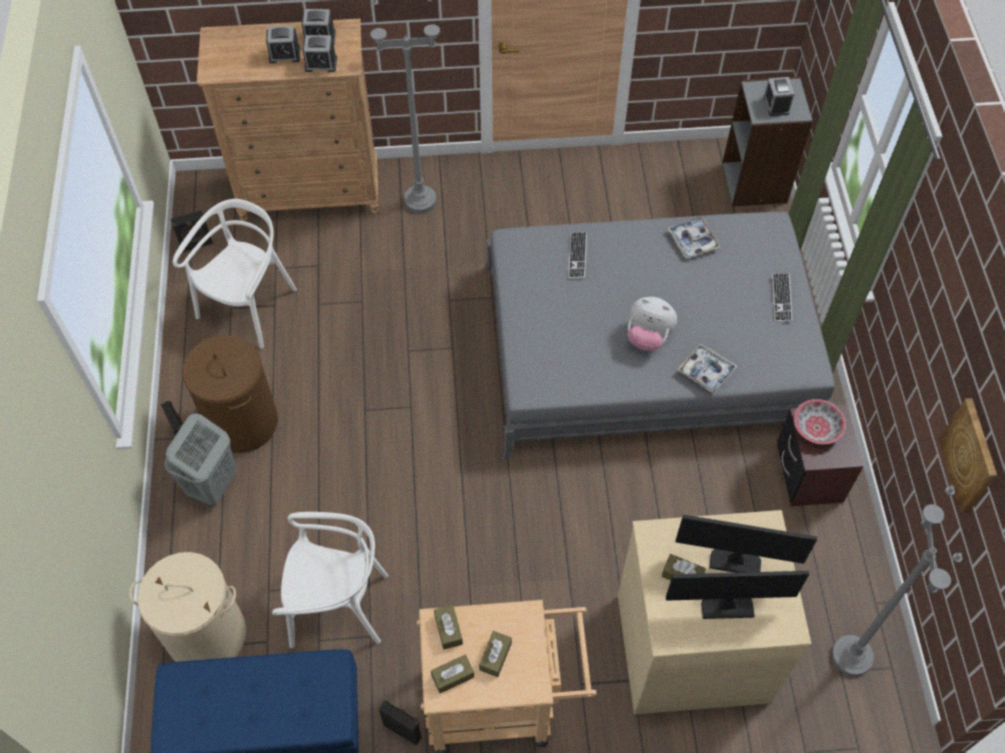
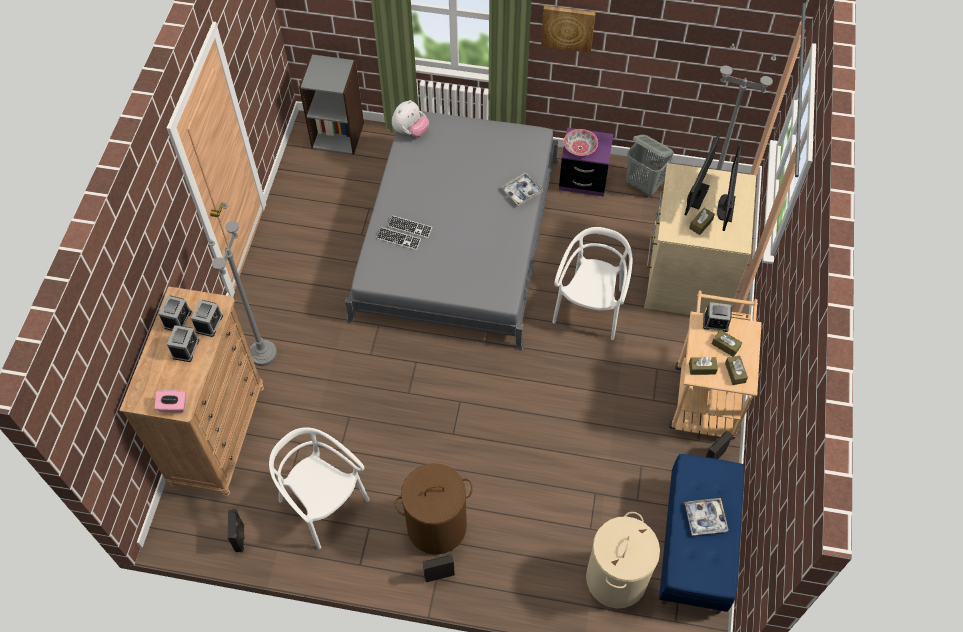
camera: 75 degrees left, 0 degrees up
grey laundry basket [164,413,237,507] -> grey laundry basket moved to [626,135,674,196]
white chair [272,512,388,648] -> white chair moved to [552,227,633,340]
plush toy [628,297,677,351] -> plush toy moved to [392,100,429,137]
tray [668,216,721,258] -> tray moved to [684,498,728,536]
alarm clock [763,77,794,116] -> alarm clock moved to [703,302,732,332]
keyboard [772,273,792,322] -> keyboard moved to [388,215,432,238]
brown nightstand [777,405,864,506] -> purple nightstand [559,128,613,197]
picture [939,398,997,513] -> picture moved to [541,6,596,53]
none -> pink tissue box [155,390,186,413]

